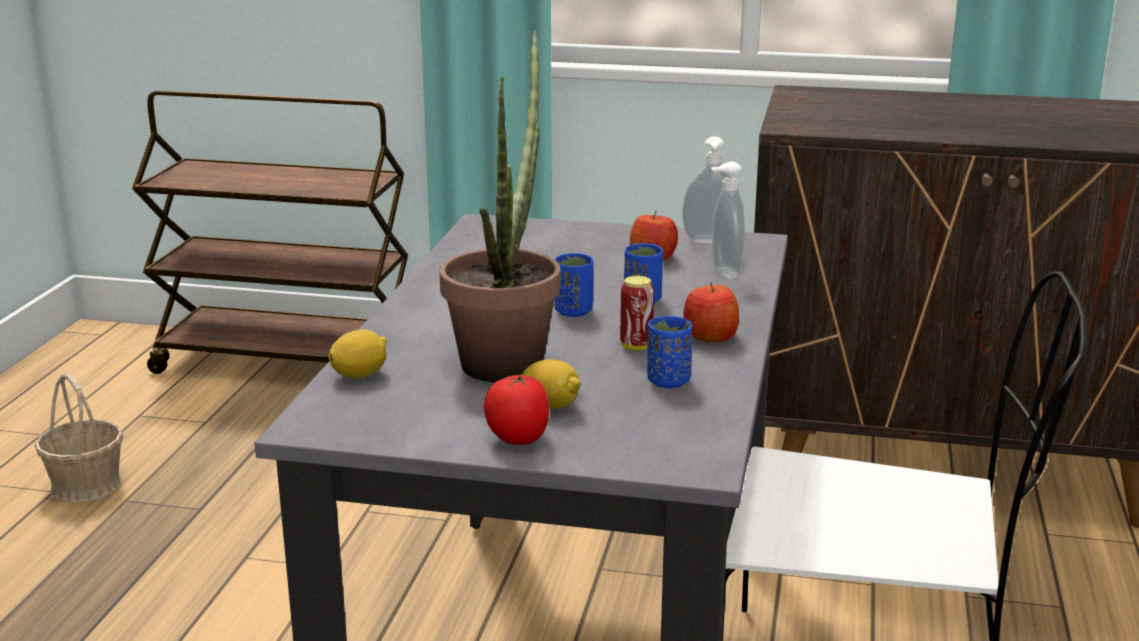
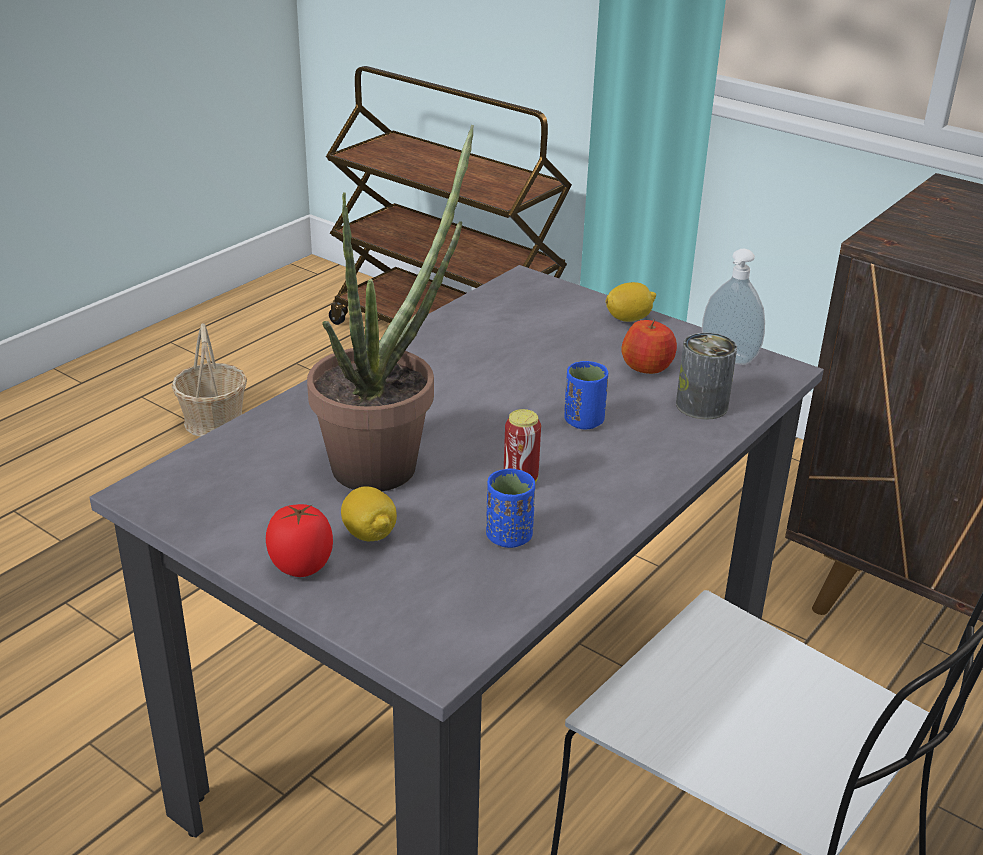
camera: 25 degrees right, 10 degrees up
lemon [328,329,387,379] -> lemon moved to [605,282,656,322]
blue cup [554,253,593,317] -> none
apple [683,282,739,342] -> none
soap dispenser [711,162,745,279] -> can [676,332,737,420]

